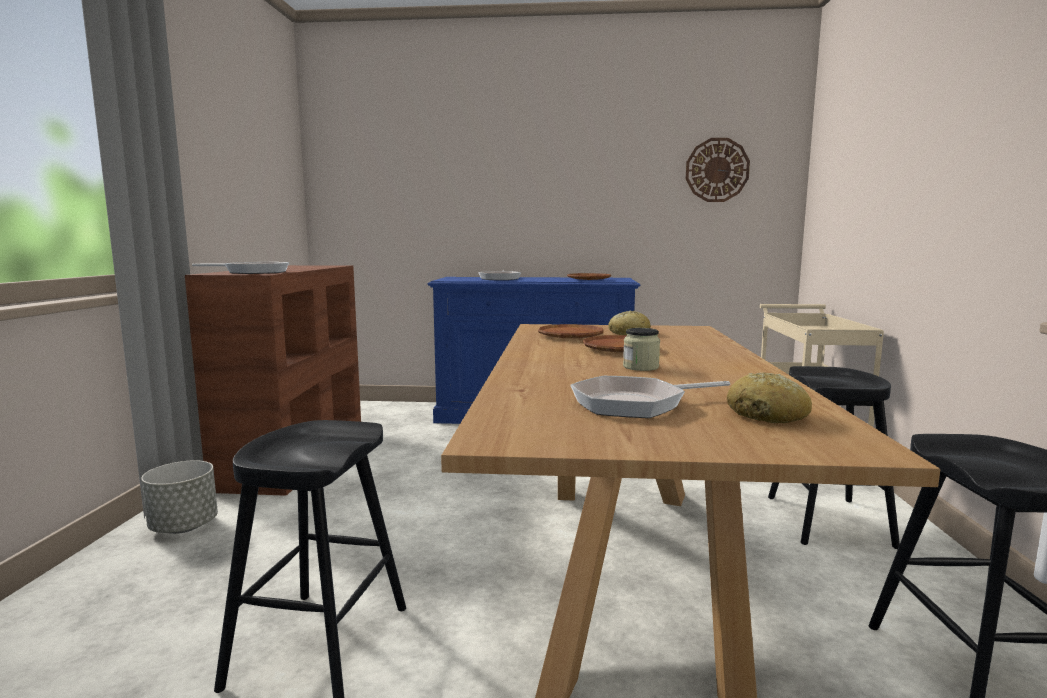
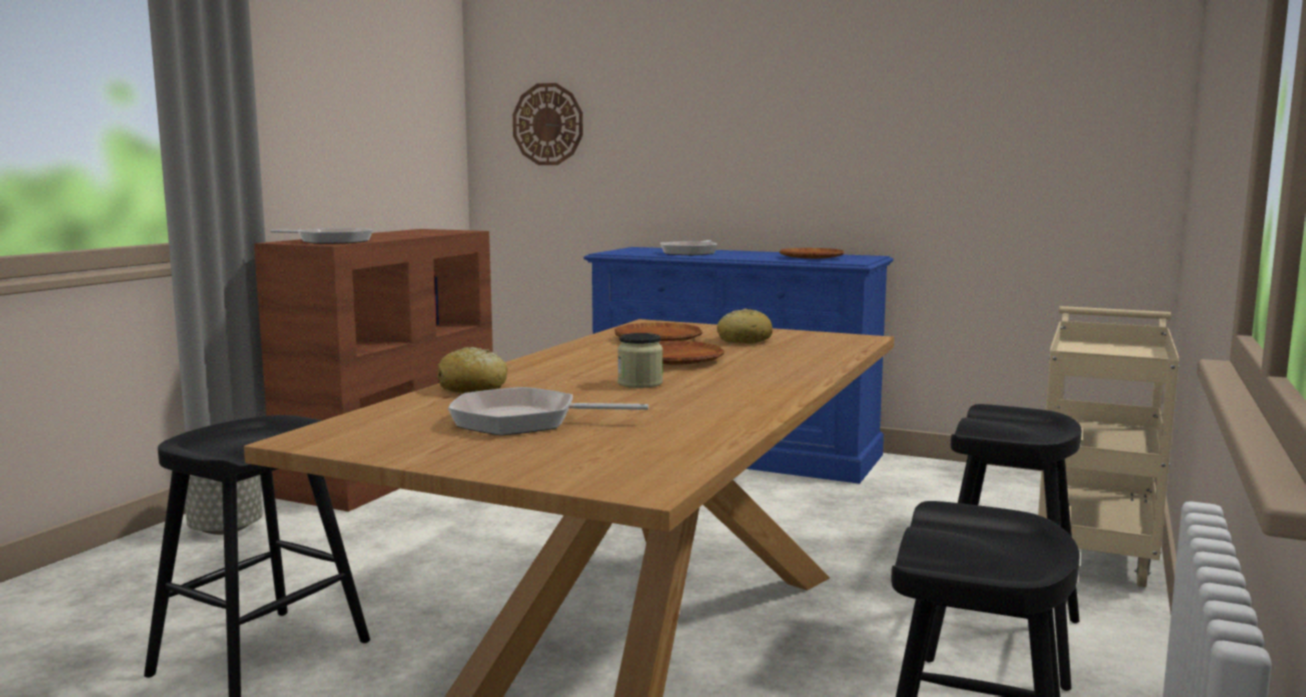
camera: 20 degrees right, 0 degrees up
wall clock [686,138,750,202] -> wall clock moved to [513,83,583,165]
bread [727,372,812,423] -> bread moved to [438,347,507,393]

